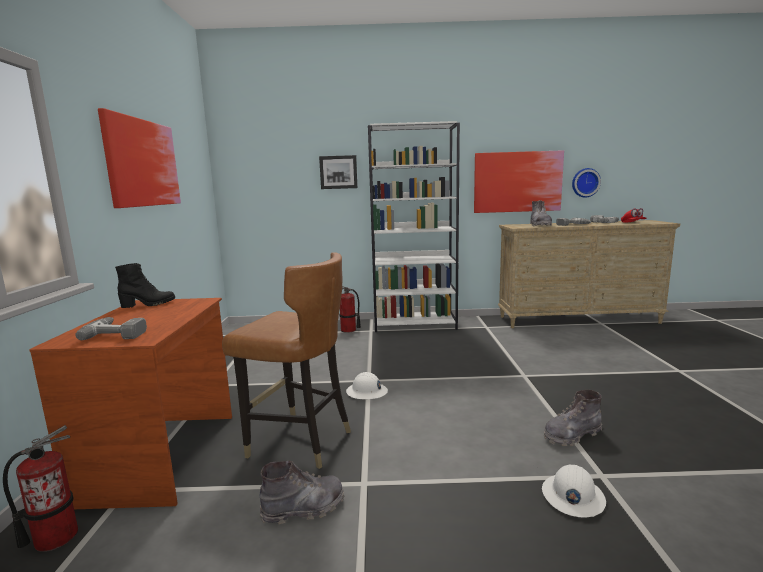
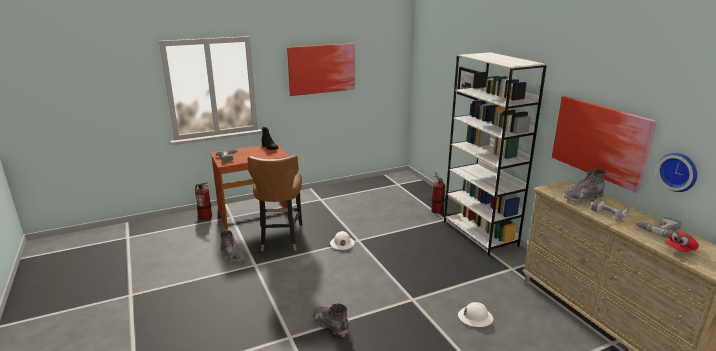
camera: 65 degrees right, 10 degrees up
white hard hat [542,464,606,518] -> white hard hat moved to [458,302,493,327]

